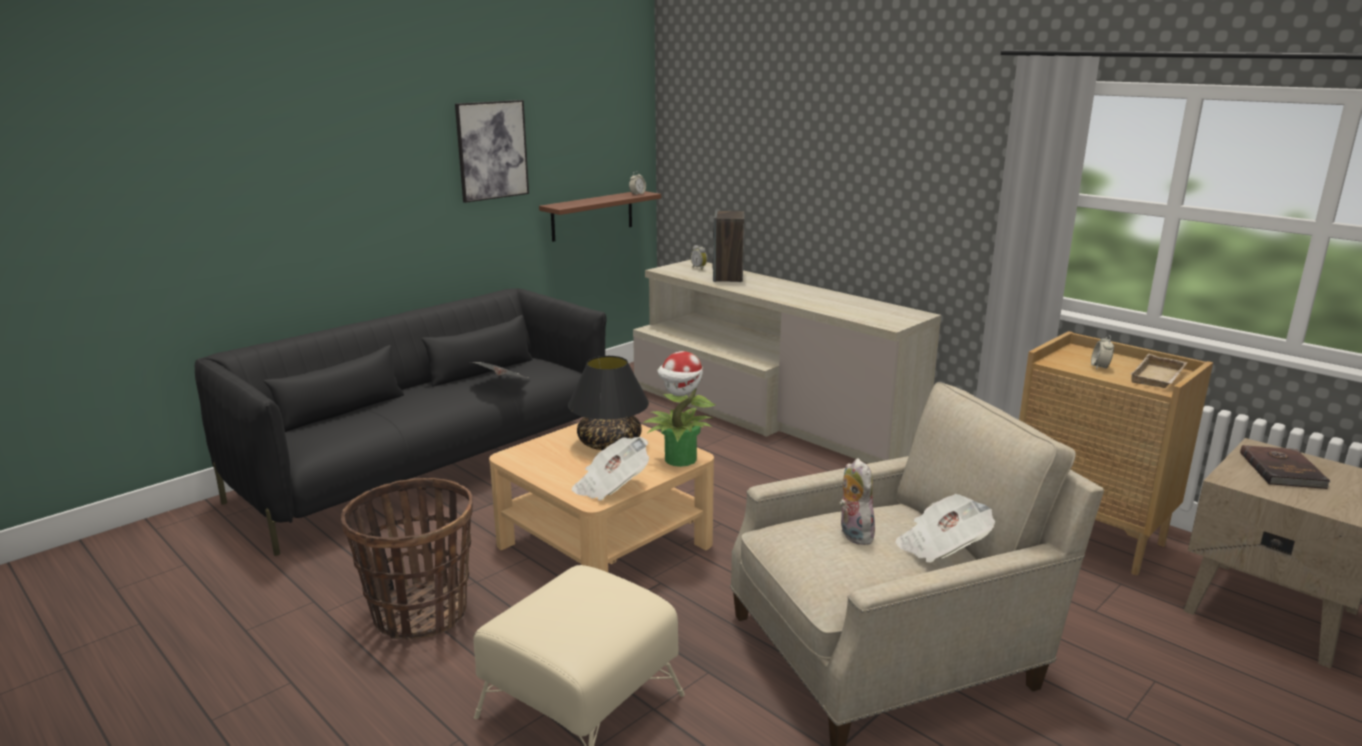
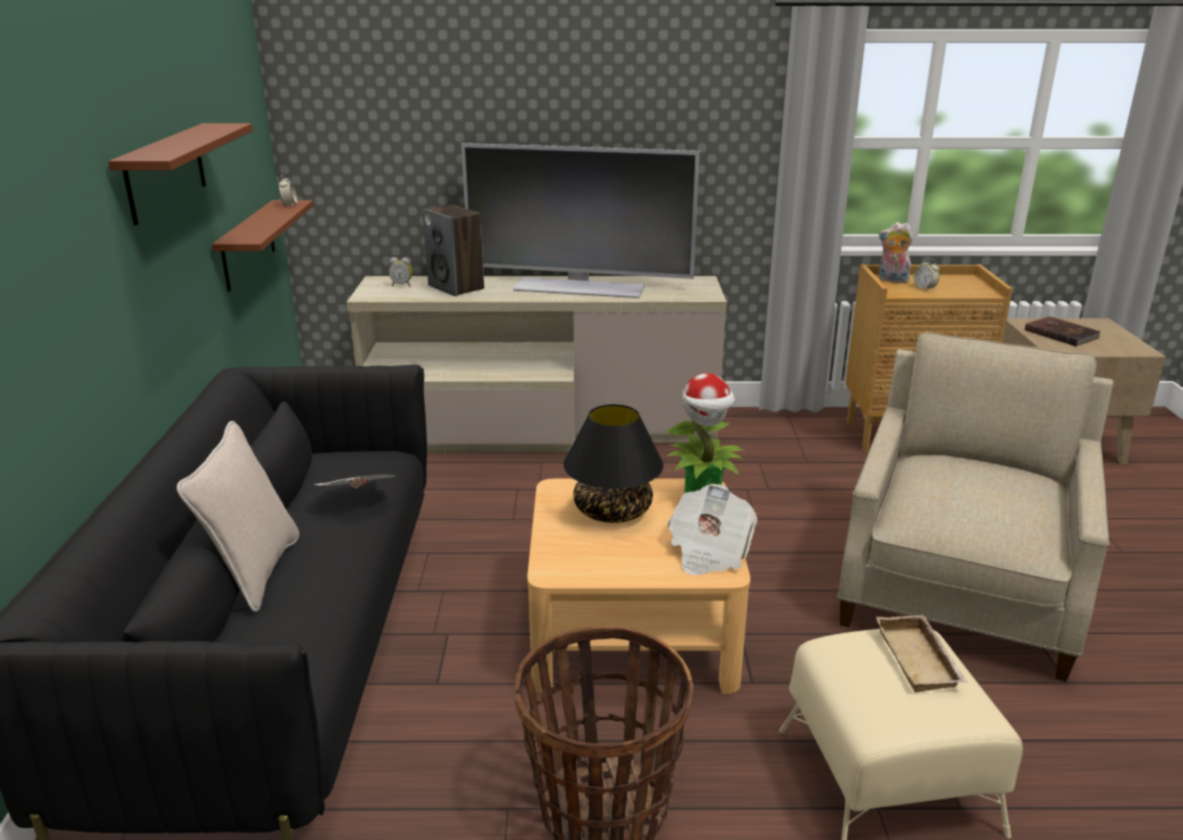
camera: 45 degrees left, 5 degrees up
picture [455,100,529,203] -> brown shelf [108,123,253,225]
plush toy [839,458,877,545] -> plush toy moved to [879,222,913,283]
newspaper [896,494,995,563] -> none
beige tray [1131,354,1188,388] -> beige tray moved to [876,615,968,692]
none -> beige pillow [177,421,299,612]
none -> television [461,143,700,298]

